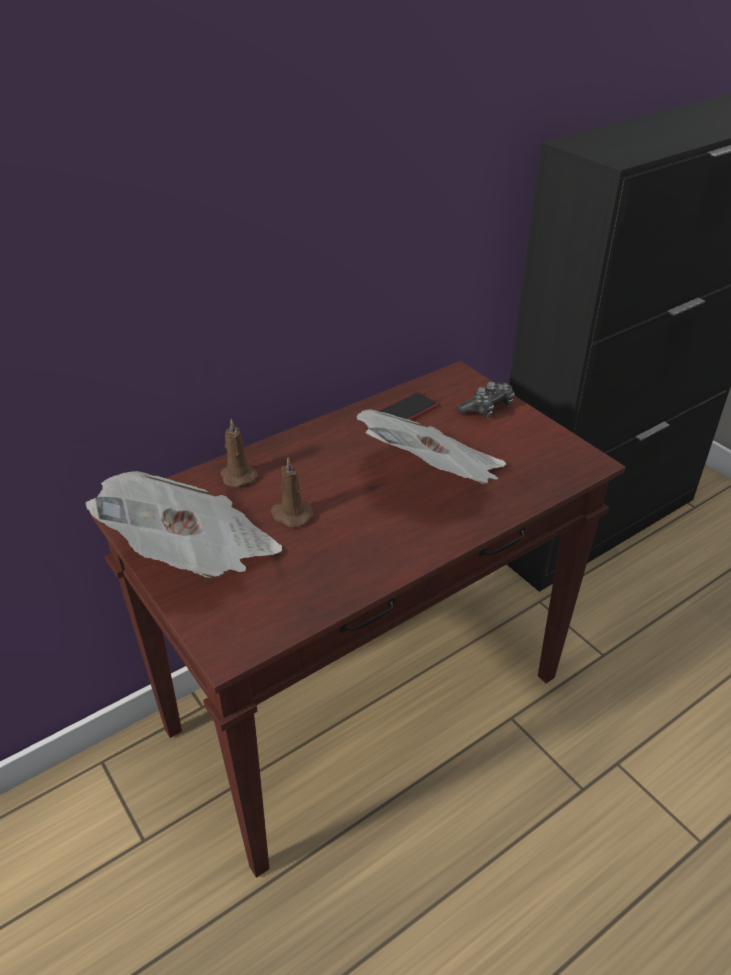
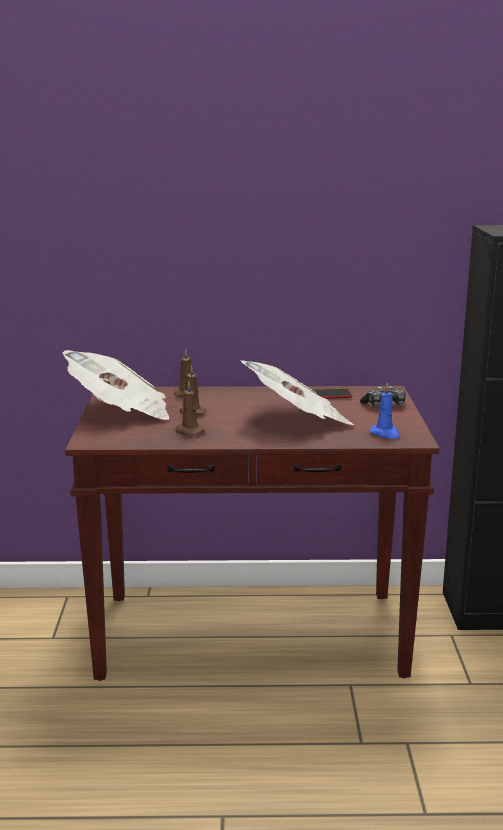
camera: 35 degrees right, 20 degrees down
none -> brown candle [175,381,205,436]
none -> blue candle [370,383,400,439]

